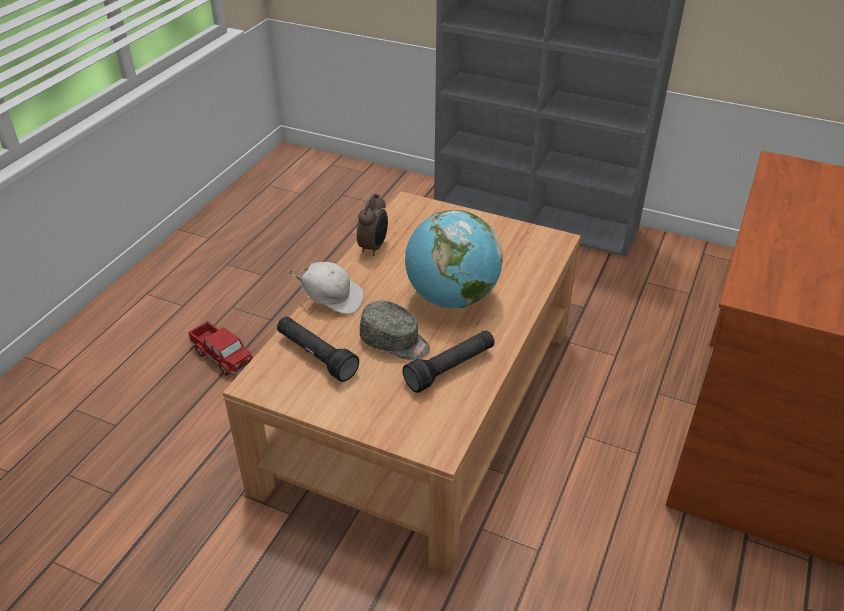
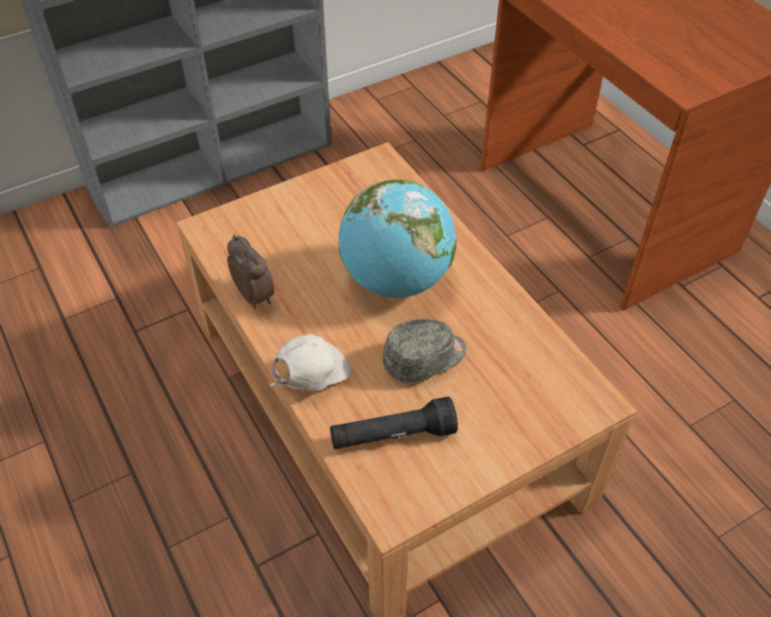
camera: 55 degrees left, 10 degrees up
toy truck [188,321,253,376] -> none
black flashlight [403,330,495,393] -> none

